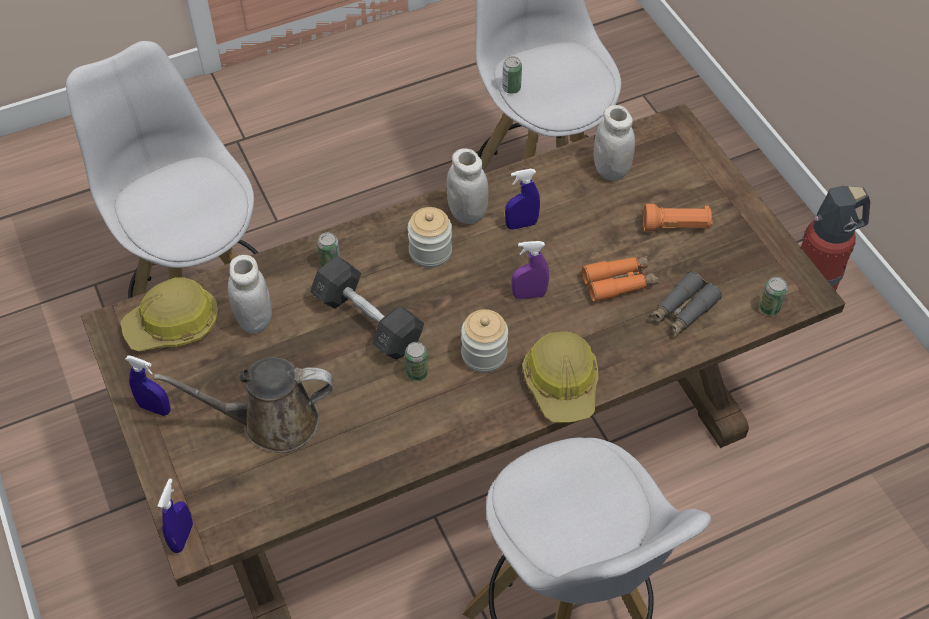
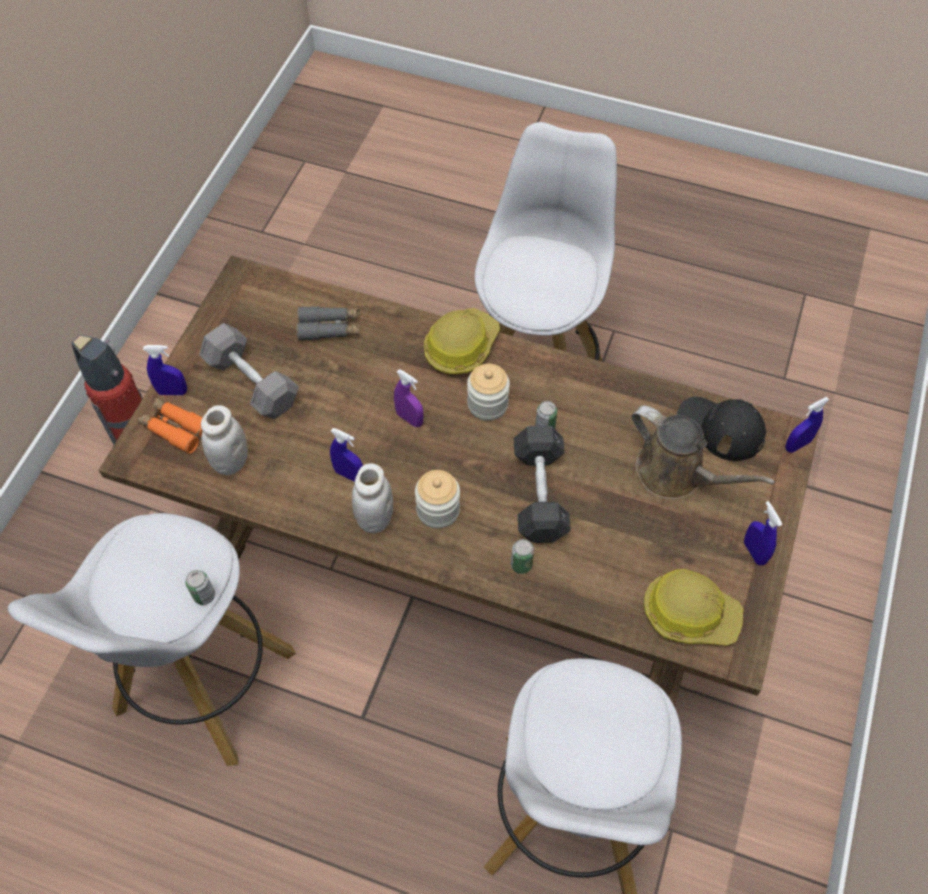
camera: 135 degrees left, 5 degrees up
white jar [228,255,272,333] -> none
orange binoculars [582,256,659,302] -> orange binoculars moved to [137,398,203,454]
orange flashlight [643,204,712,232] -> grey dumbbell [199,323,299,419]
can [759,277,787,315] -> none
none -> blue spray bottle [143,345,187,395]
none -> black cap [677,396,766,461]

